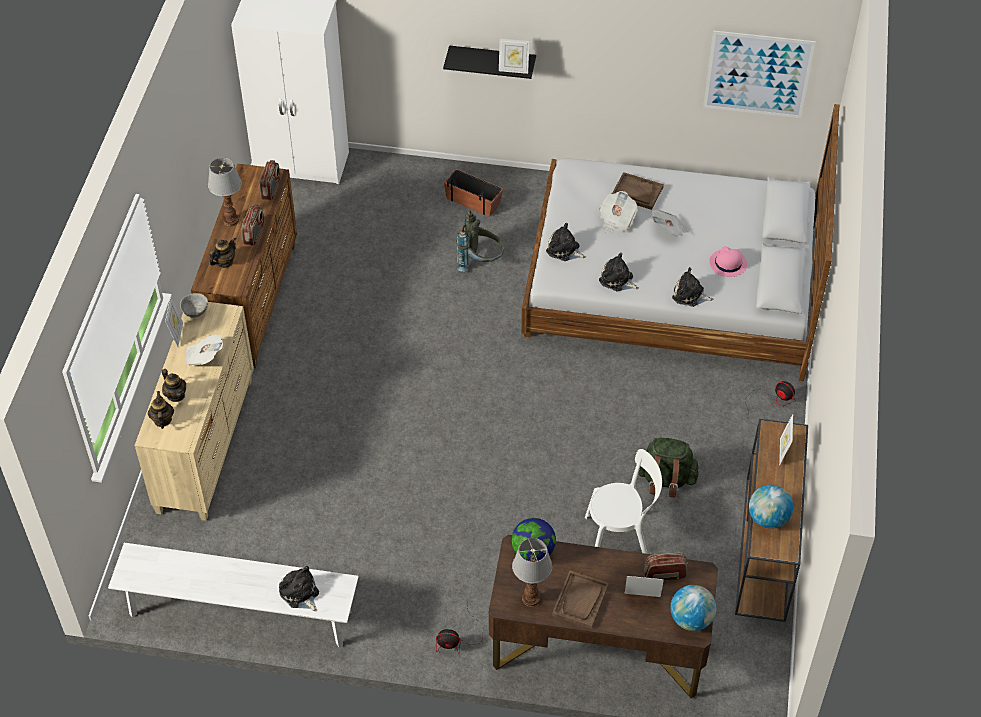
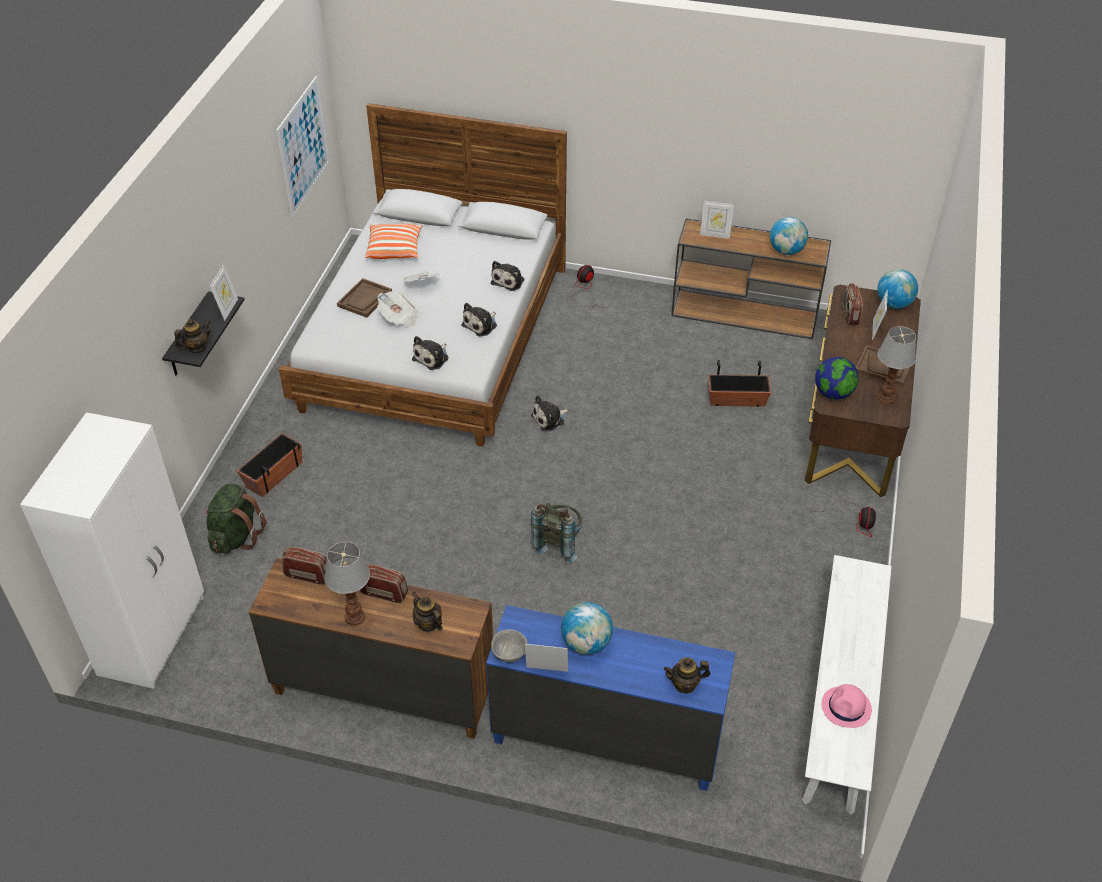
camera: 85 degrees left, 5 degrees down
beige dresser [134,302,254,521] -> blue dresser [486,605,735,791]
teapot [162,369,186,402] -> teapot moved to [174,319,211,353]
newspaper [185,335,223,366] -> globe [561,602,613,655]
plush toy [279,566,319,611] -> plush toy moved to [531,395,569,431]
grey backpack [456,210,504,272] -> grey backpack moved to [531,503,582,563]
white chair [585,449,662,554] -> planter [708,360,771,407]
green backpack [638,438,699,497] -> green backpack moved to [206,484,266,554]
pink hat [709,246,747,277] -> pink hat moved to [821,684,872,728]
none -> pillow [365,224,422,259]

